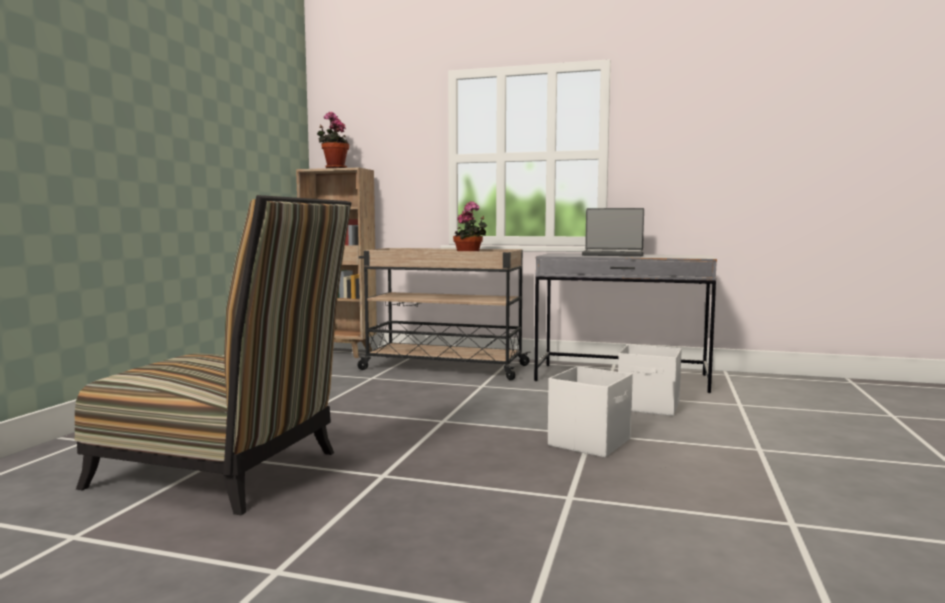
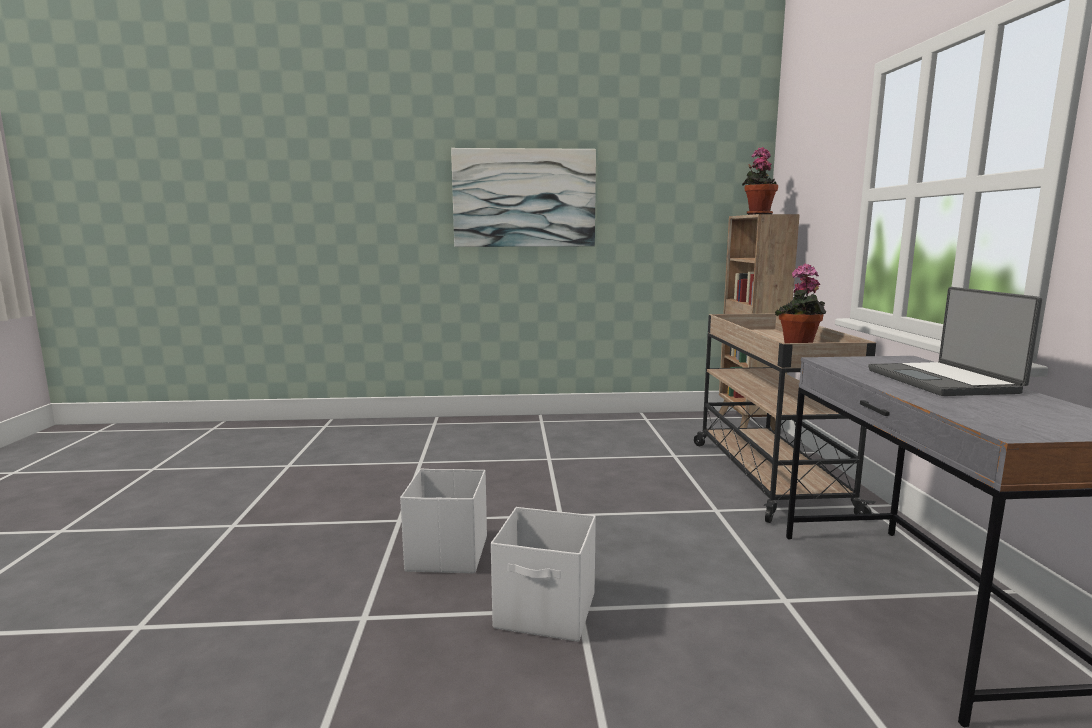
camera: 70 degrees right, 5 degrees up
chair [74,195,351,515] -> none
white storage box [618,344,682,416] -> white storage box moved to [400,469,487,574]
none -> picture [451,148,596,247]

